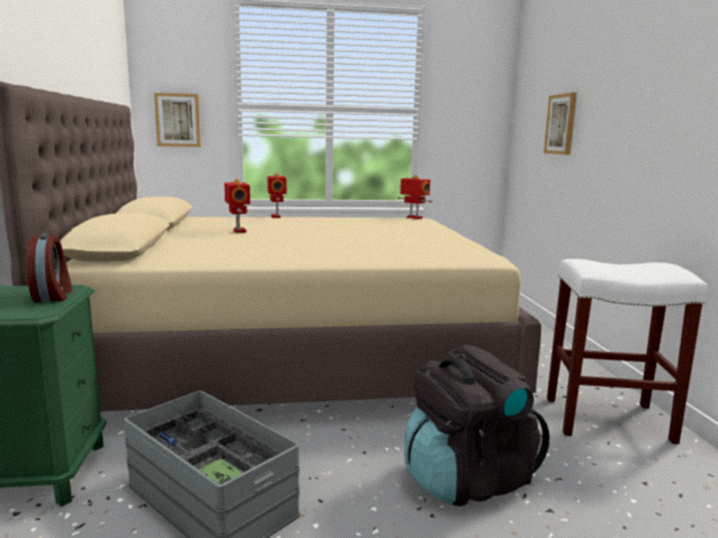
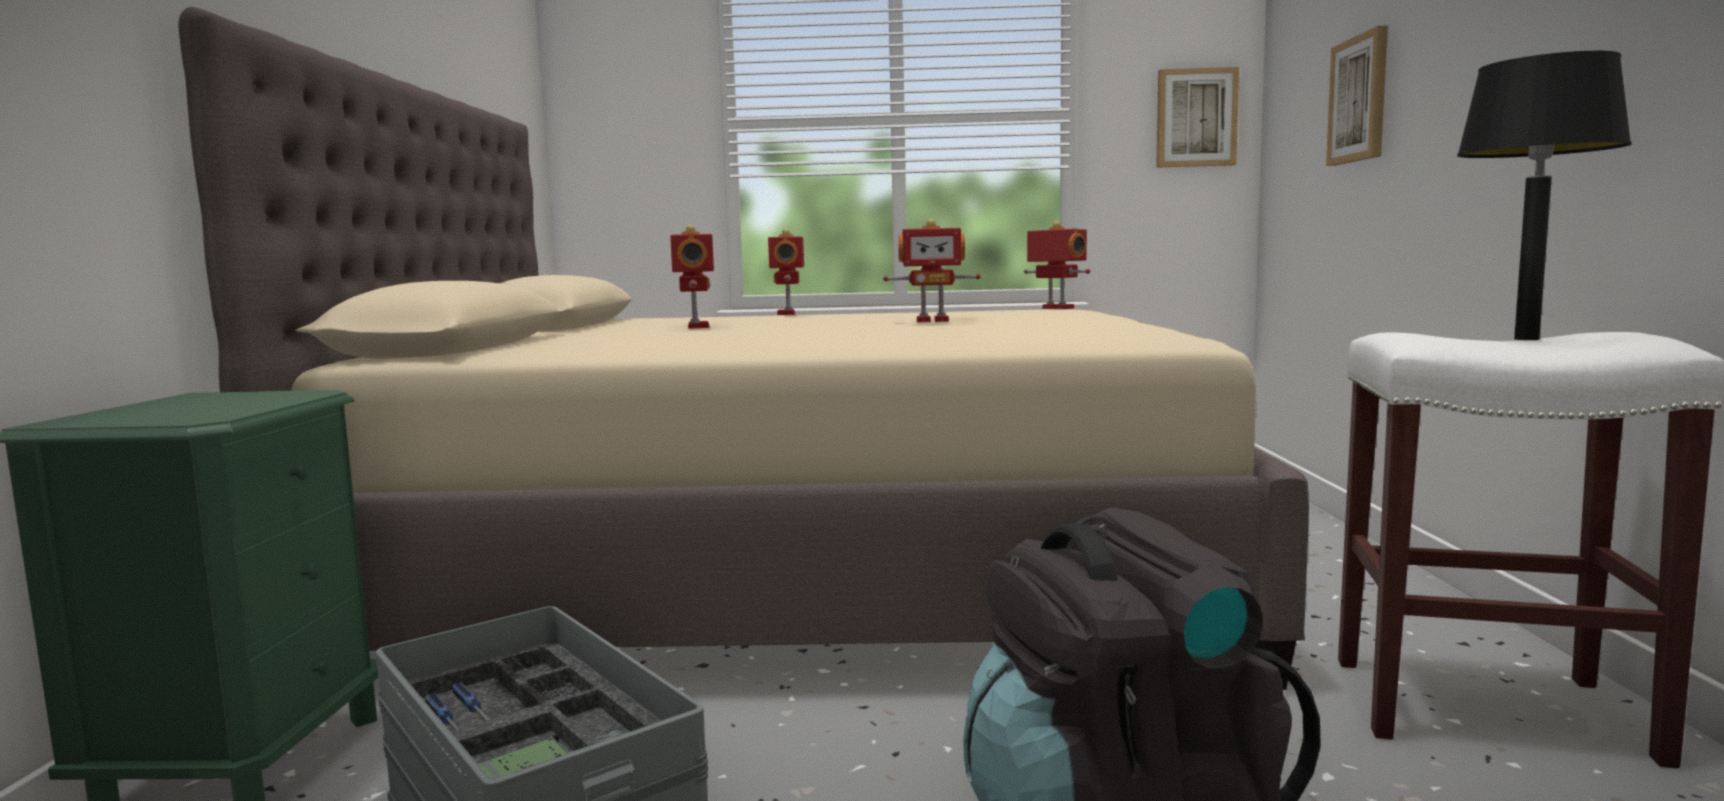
camera: 10 degrees right, 5 degrees down
alarm clock [26,233,73,302] -> none
picture [154,93,201,147] -> picture moved to [1156,67,1239,168]
none -> toy robot [883,219,981,322]
none -> black table lamp [1457,51,1632,340]

